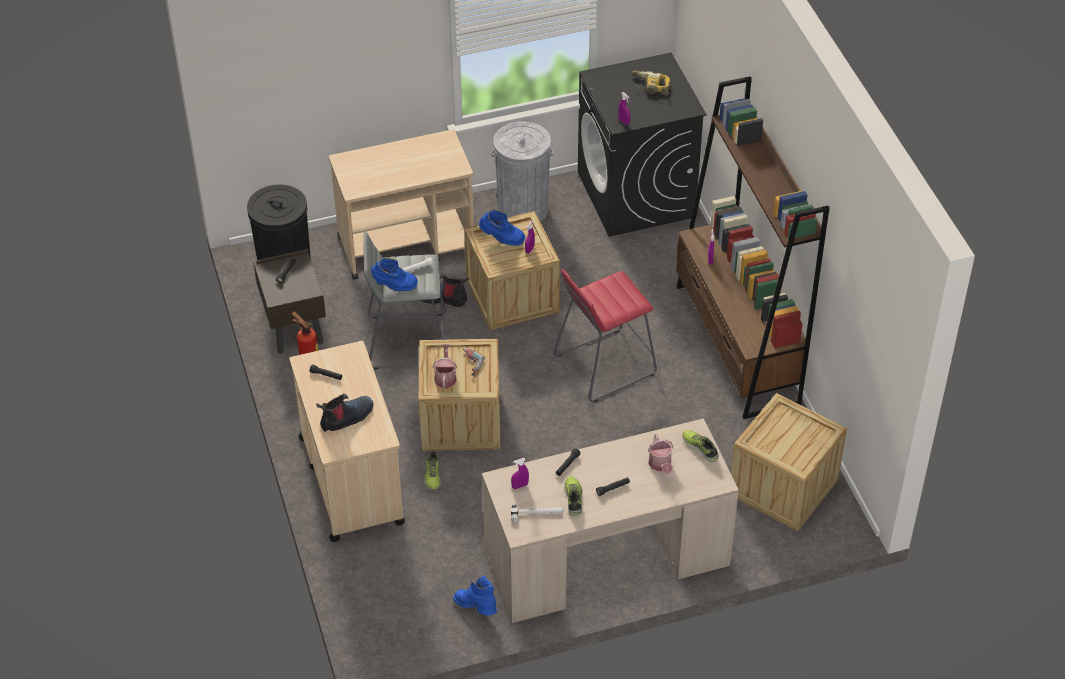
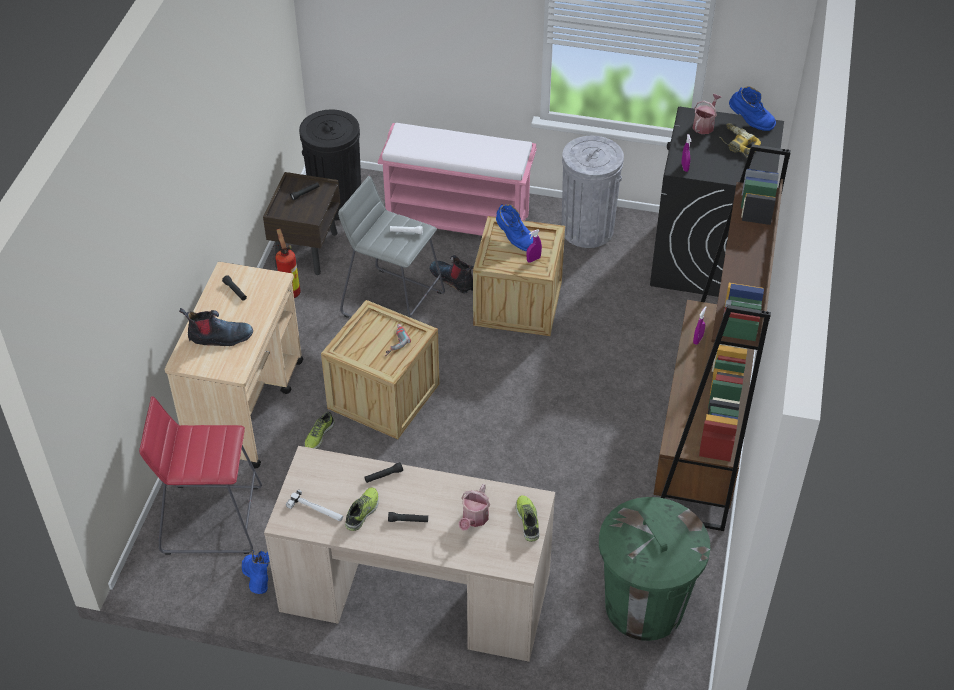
camera: 30 degrees right, 0 degrees up
beige cart [329,129,474,279] -> pink bench [378,123,537,236]
blue boot [371,257,418,291] -> blue boot moved to [729,86,776,131]
watering can [433,345,457,389] -> watering can moved to [693,94,721,134]
purple spray bottle [511,458,529,489] -> none
red stool [554,269,657,402] -> red stool moved to [139,396,262,555]
crate [731,393,847,532] -> green trash can [599,497,710,641]

